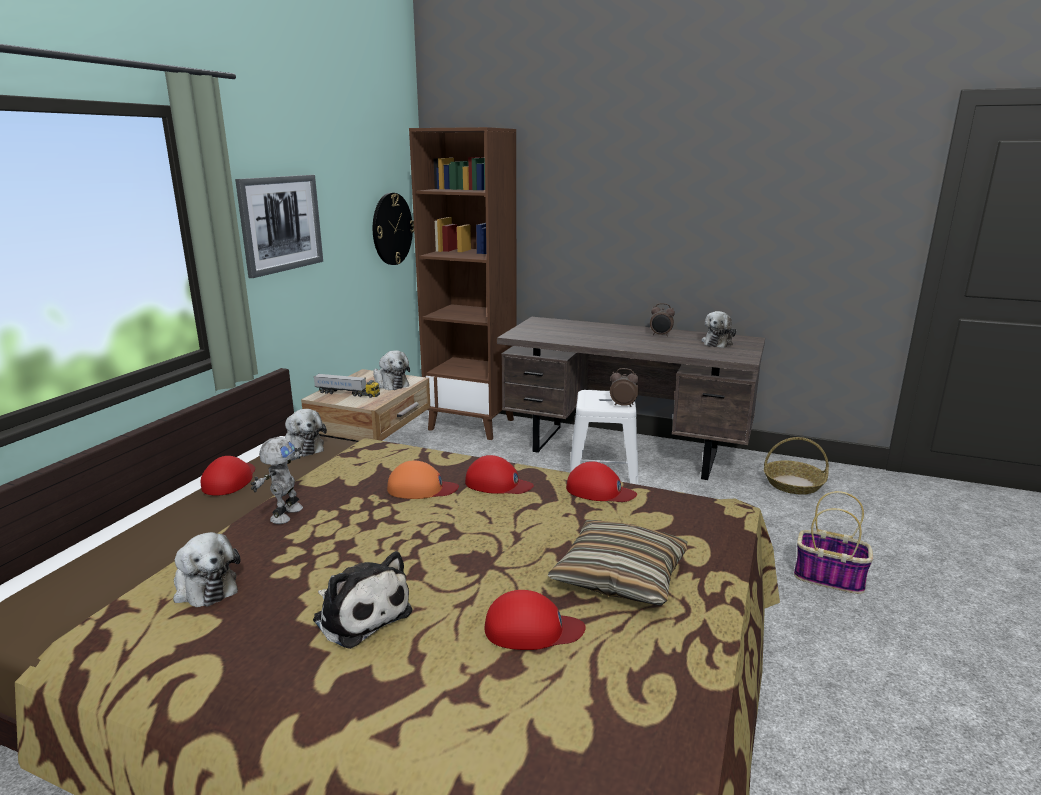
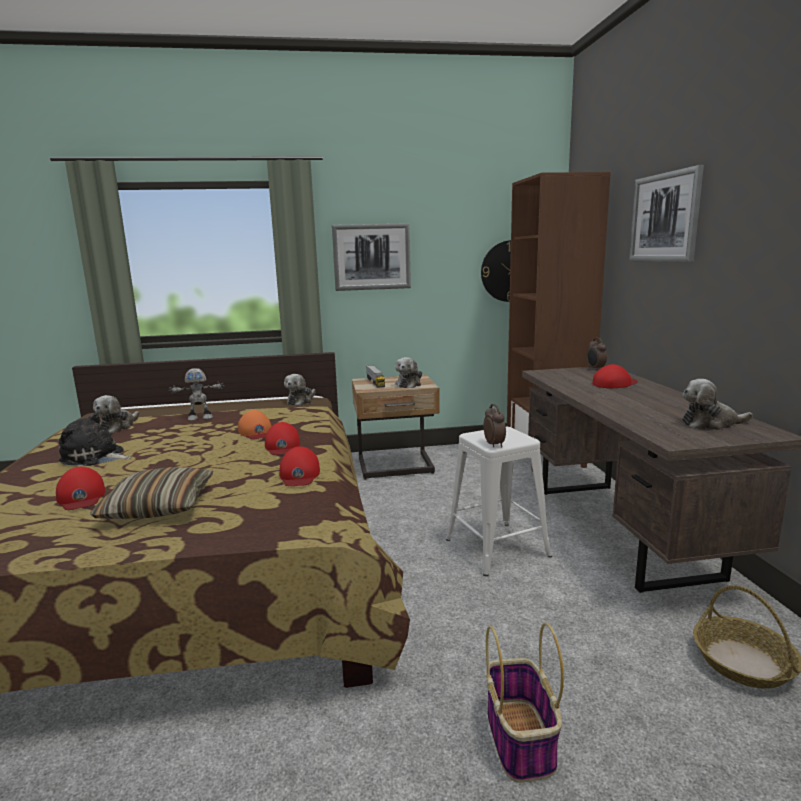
camera: 60 degrees right, 5 degrees down
red cap [201,456,255,496] -> red cap moved to [592,364,638,388]
plush toy [313,551,412,649] -> plush toy turned 90 degrees clockwise [59,412,131,466]
alarm clock [650,303,675,337] -> alarm clock moved to [587,338,607,370]
none -> picture [629,165,704,262]

